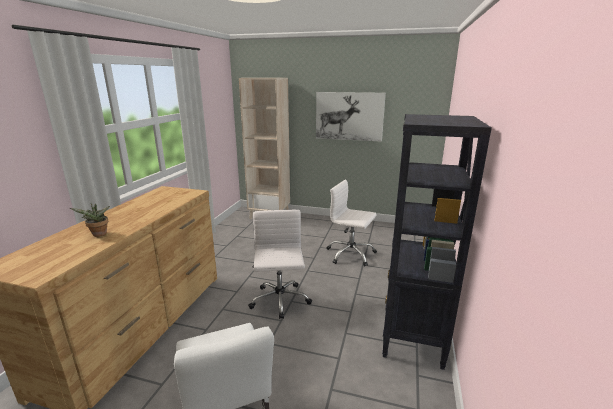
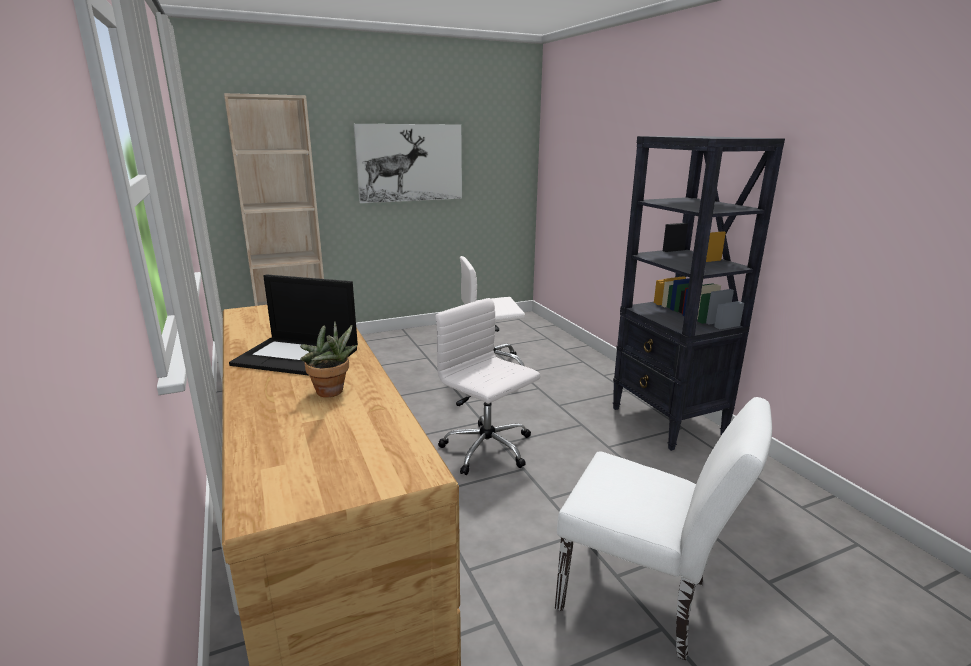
camera: 40 degrees left, 0 degrees up
none -> laptop [229,274,358,376]

